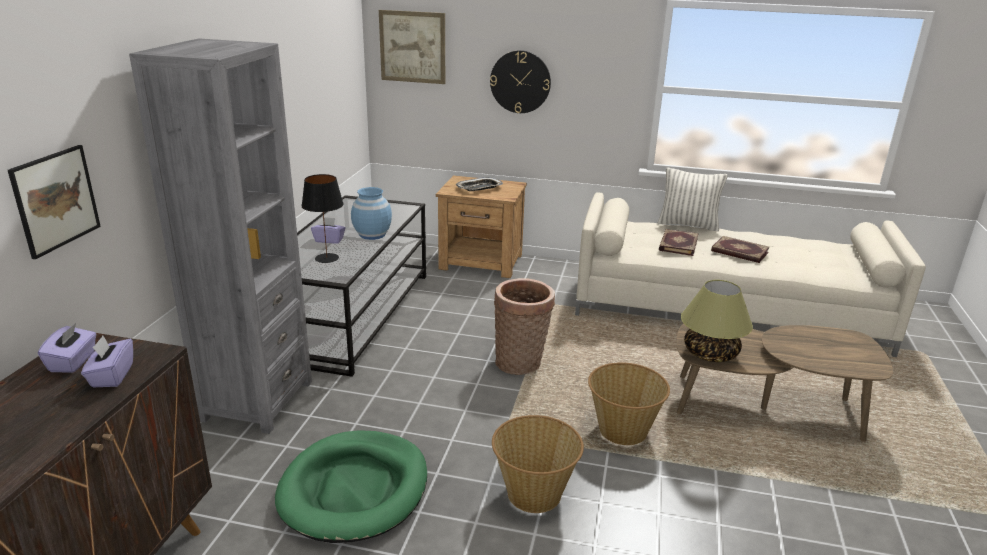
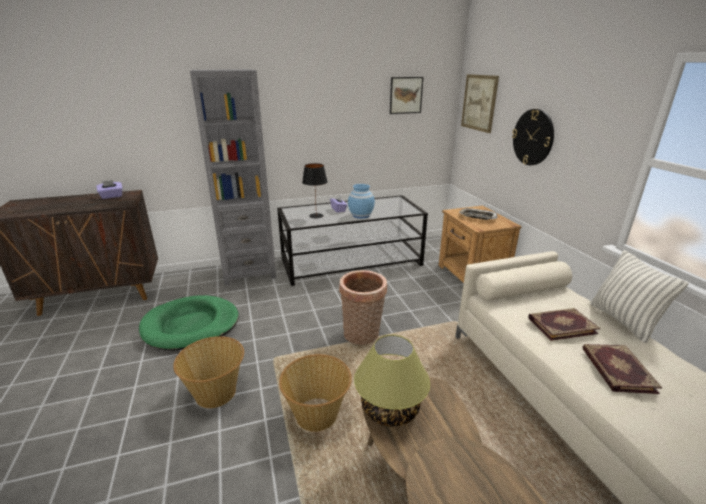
camera: 60 degrees right, 0 degrees up
picture [8,145,101,259] -> picture moved to [390,77,423,114]
purple tissue box [81,336,133,387] -> none

